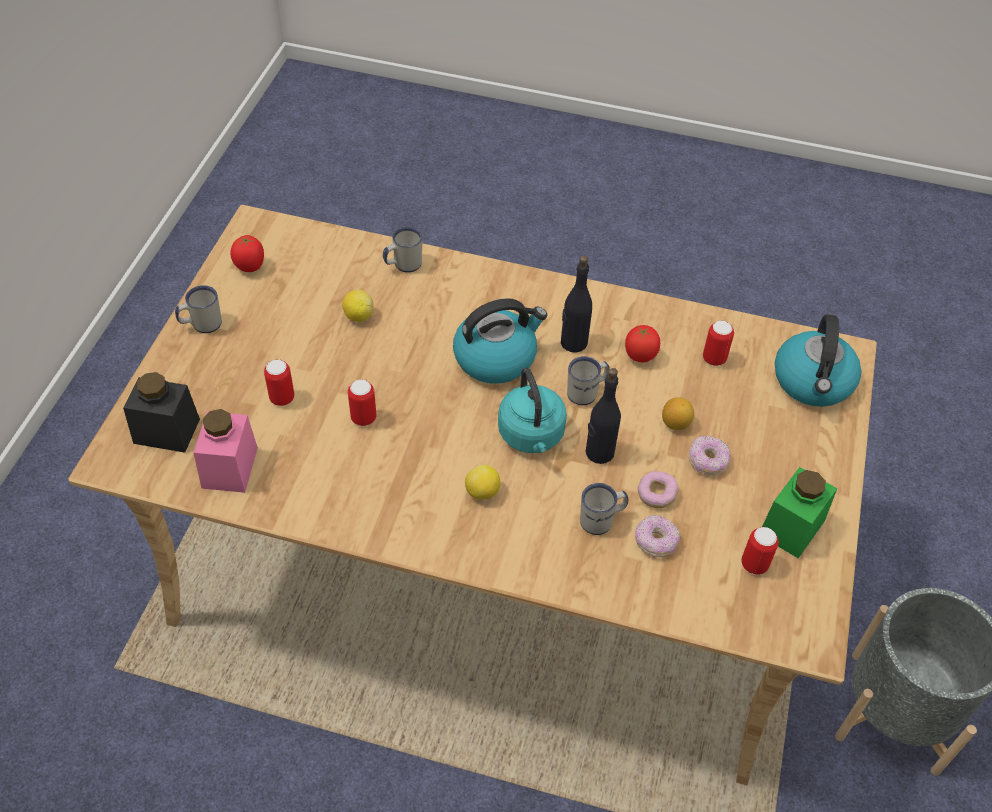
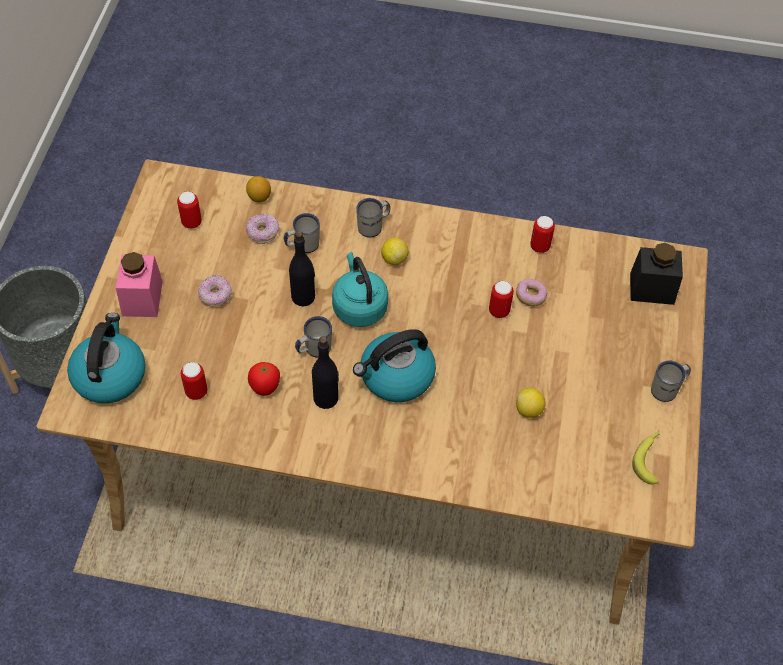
camera: 175 degrees right, 5 degrees up
pink jar [193,409,258,493] -> pink jar moved to [116,252,163,317]
tomato [230,235,264,272] -> banana [632,430,660,485]
can [264,359,294,406] -> can moved to [530,216,555,253]
white mug [383,226,422,272] -> white mug moved to [356,198,390,238]
donut [638,471,679,508] -> donut moved to [516,279,547,306]
lemon [662,397,694,430] -> lemon moved to [246,176,271,202]
green jar [762,467,837,558] -> none

